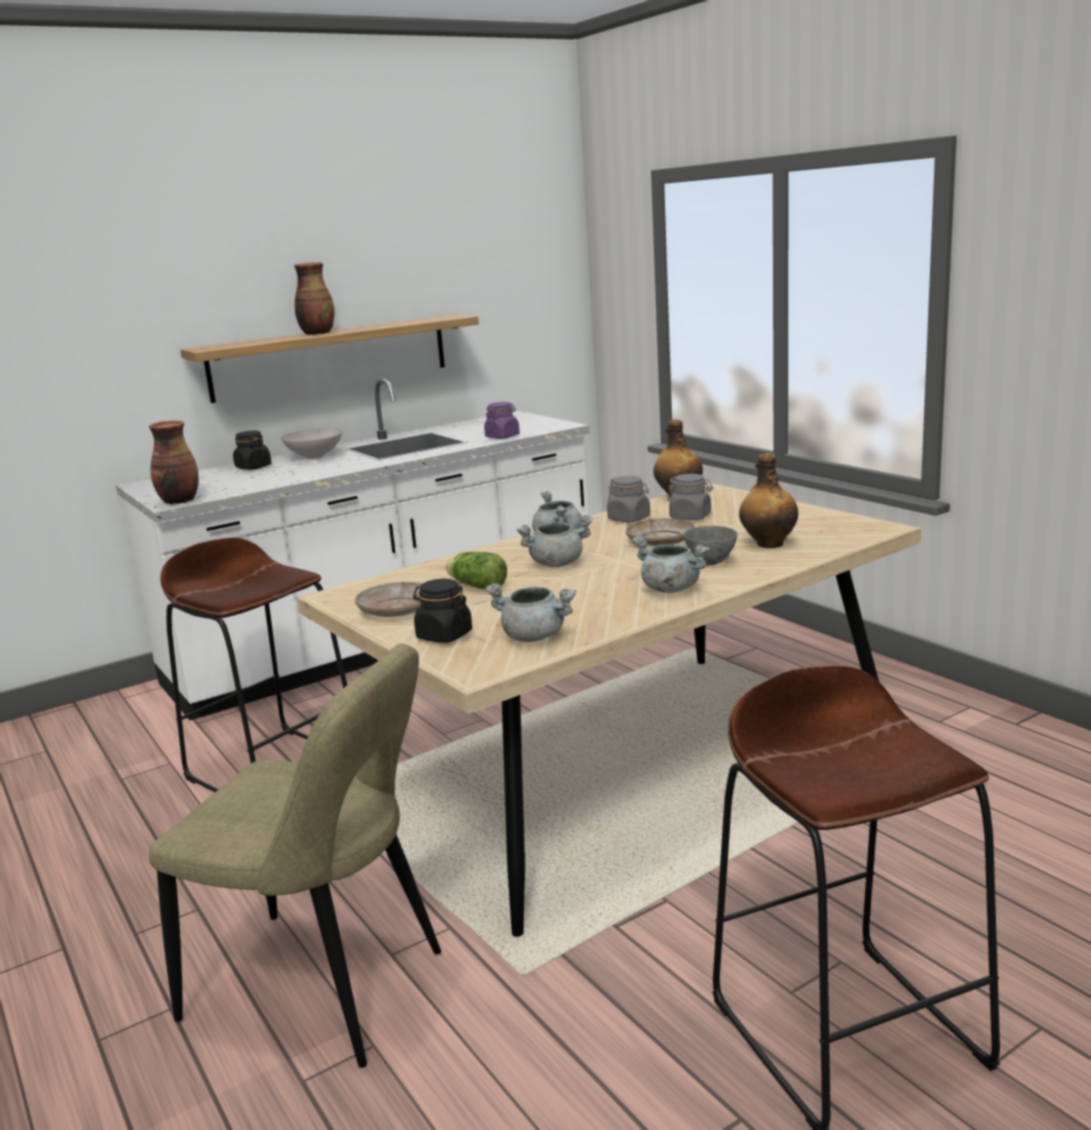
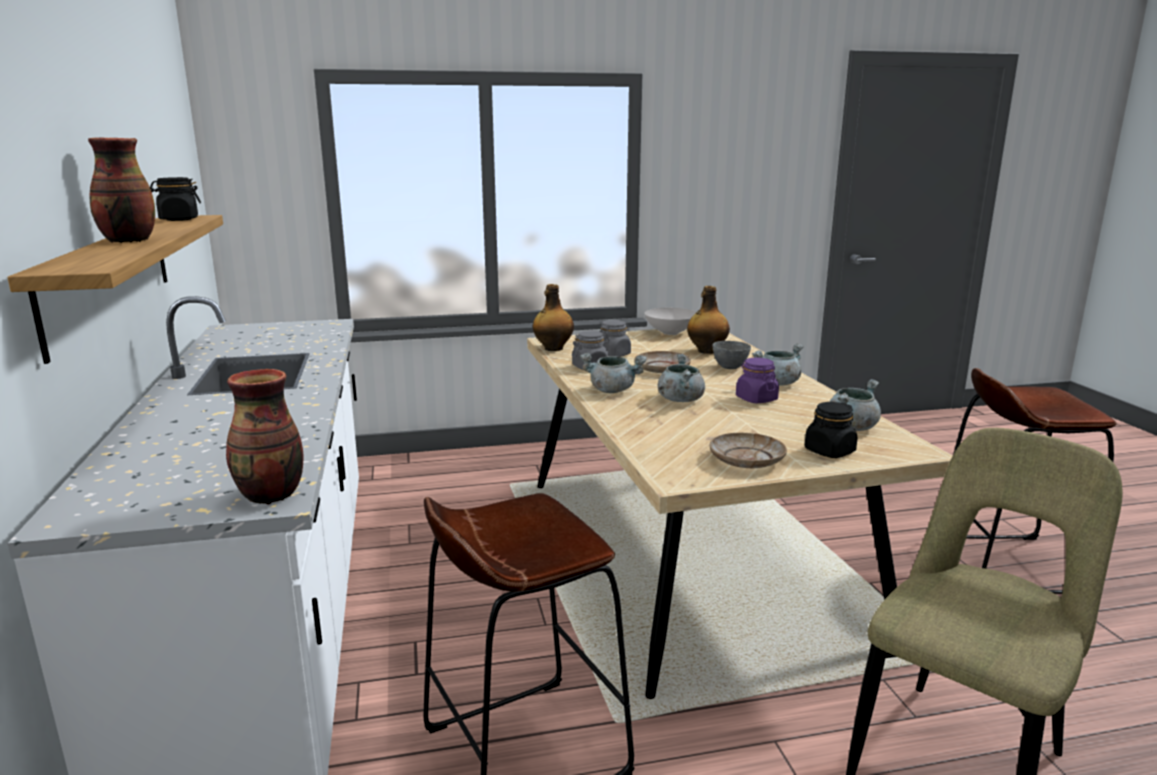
camera: 70 degrees left, 0 degrees up
black jar [233,431,271,470] -> black jar moved to [150,177,201,221]
white bowl [281,428,342,459] -> white bowl moved to [645,308,696,335]
lettuce [446,552,507,589] -> none
purple jar [484,402,520,439] -> purple jar moved to [736,358,779,403]

